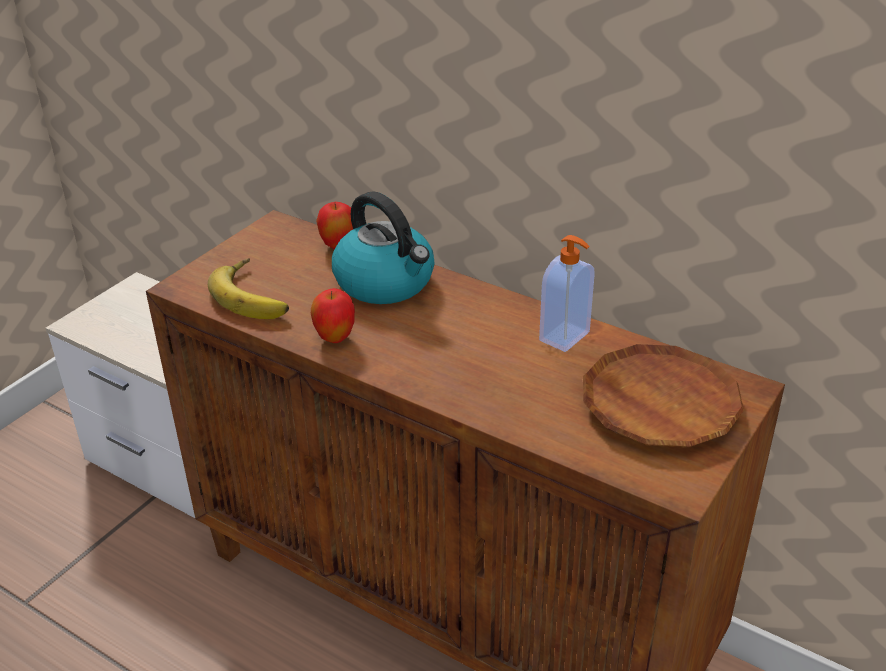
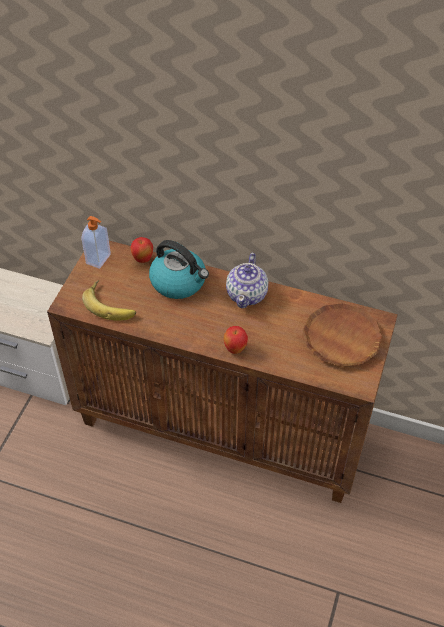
camera: 15 degrees left, 15 degrees up
apple [311,288,355,343] -> apple moved to [224,326,248,354]
soap dispenser [539,235,595,352] -> soap dispenser moved to [82,216,111,269]
none -> teapot [226,253,268,308]

